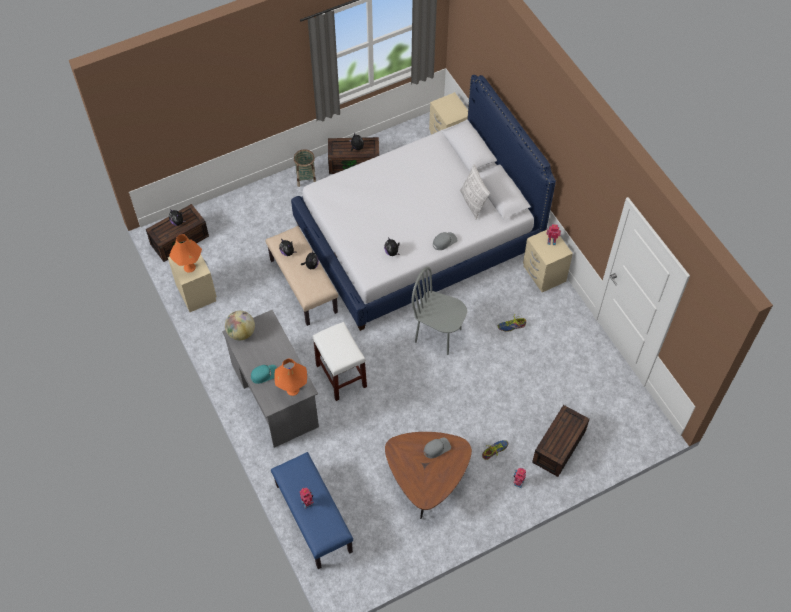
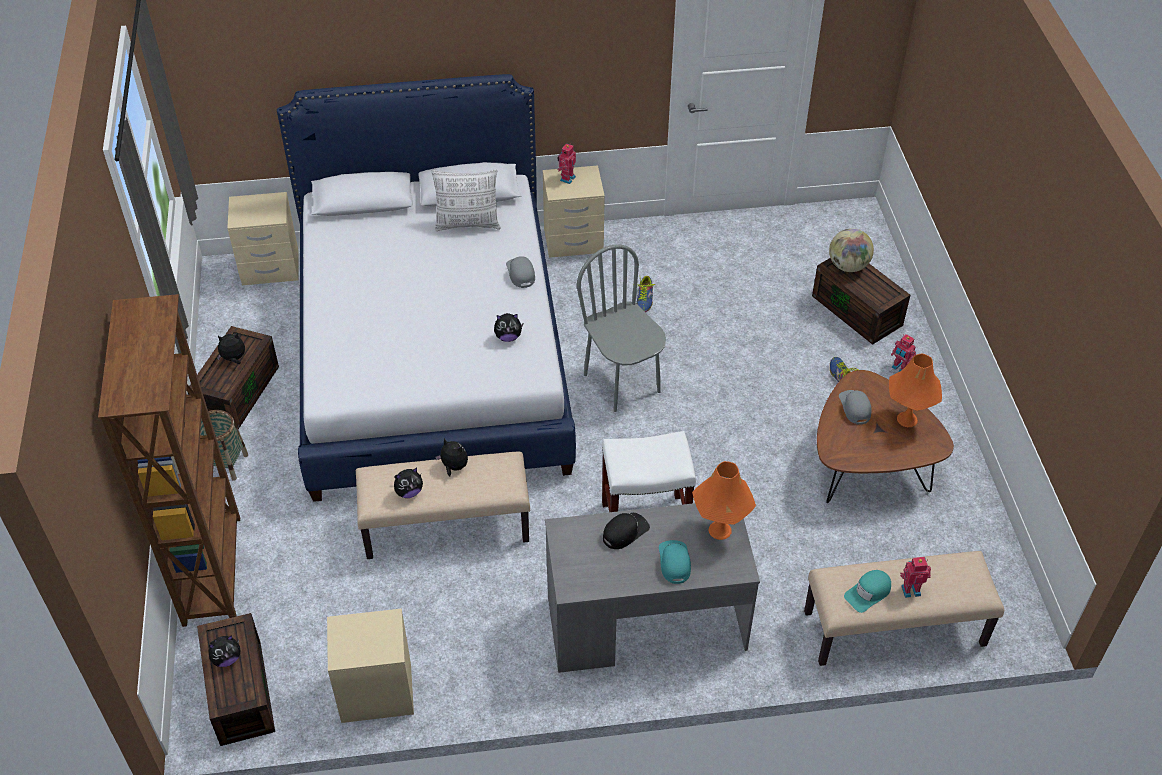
camera: 70 degrees left, 10 degrees down
orange table lamp [169,234,202,273] -> orange table lamp moved to [889,353,942,427]
globe [225,311,255,340] -> globe moved to [829,228,874,272]
blue bench [271,452,353,569] -> beige bench [804,551,1004,666]
grey chair [411,267,467,355] -> grey chair turned 105 degrees clockwise [577,244,666,412]
none -> brown bookcase [98,294,240,627]
none -> black cap [603,513,650,549]
none -> turquoise cap [844,570,891,613]

